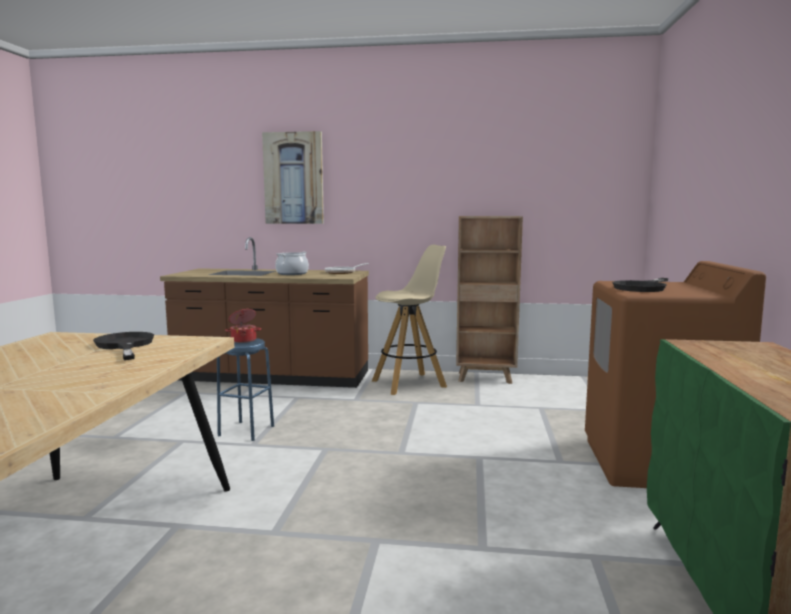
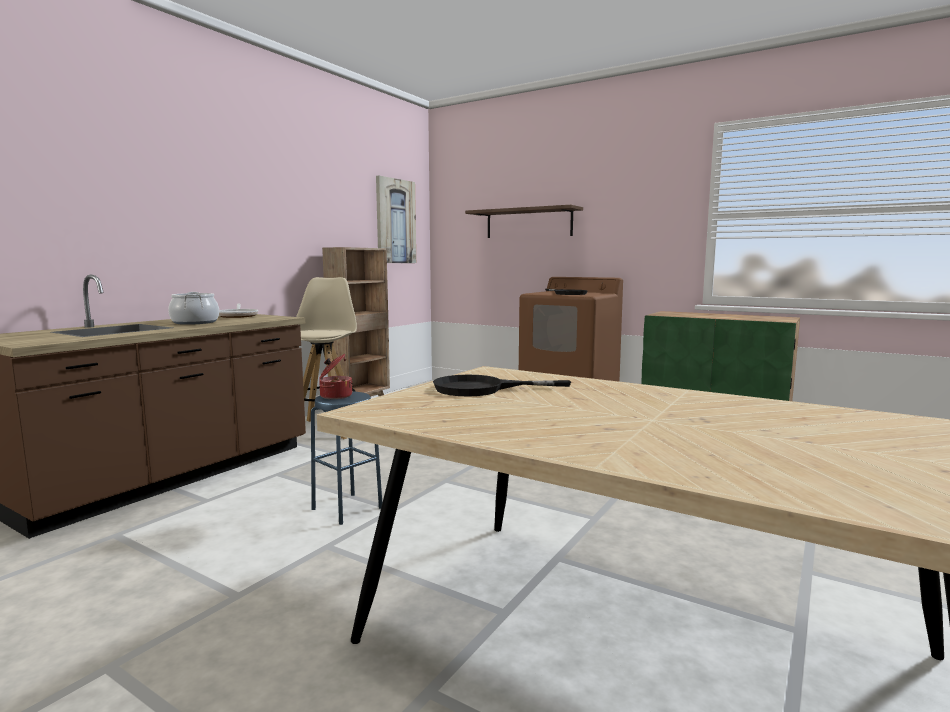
camera: 65 degrees left, 0 degrees up
picture [262,131,324,224] -> picture moved to [376,175,416,263]
none -> brown shelf [465,205,583,238]

